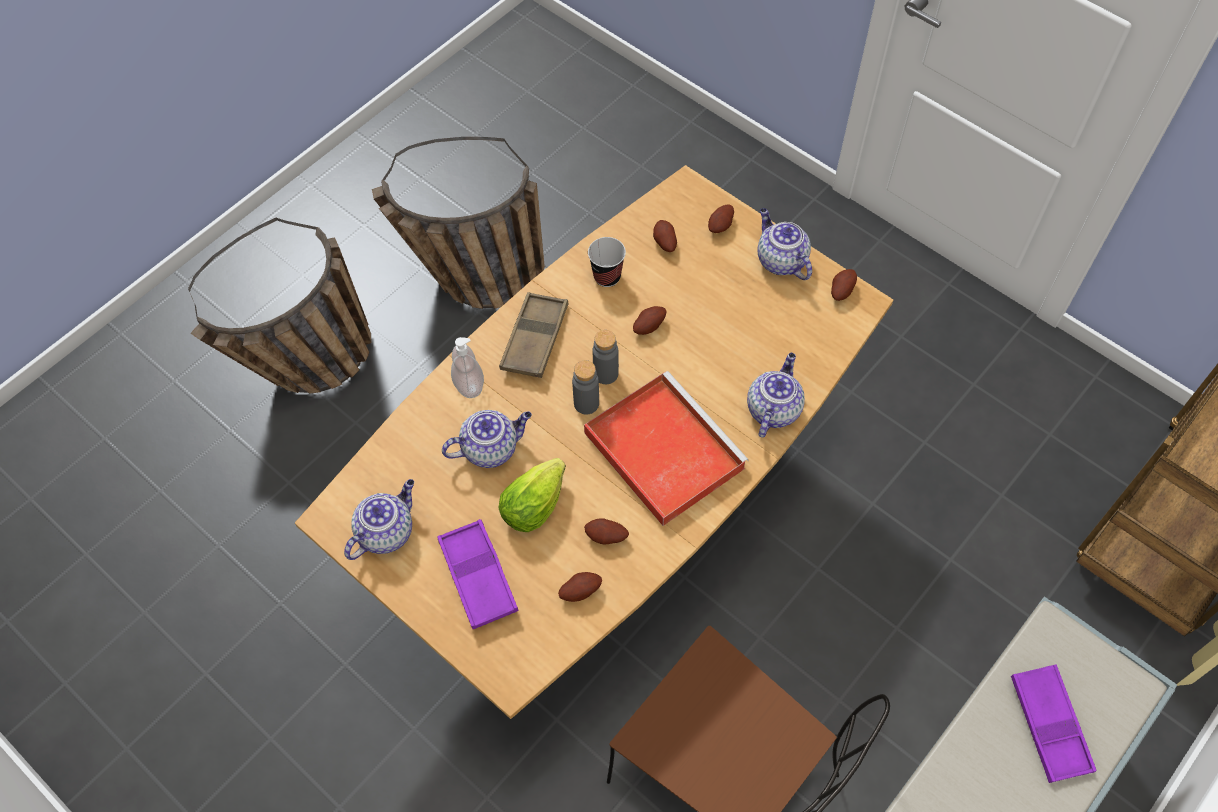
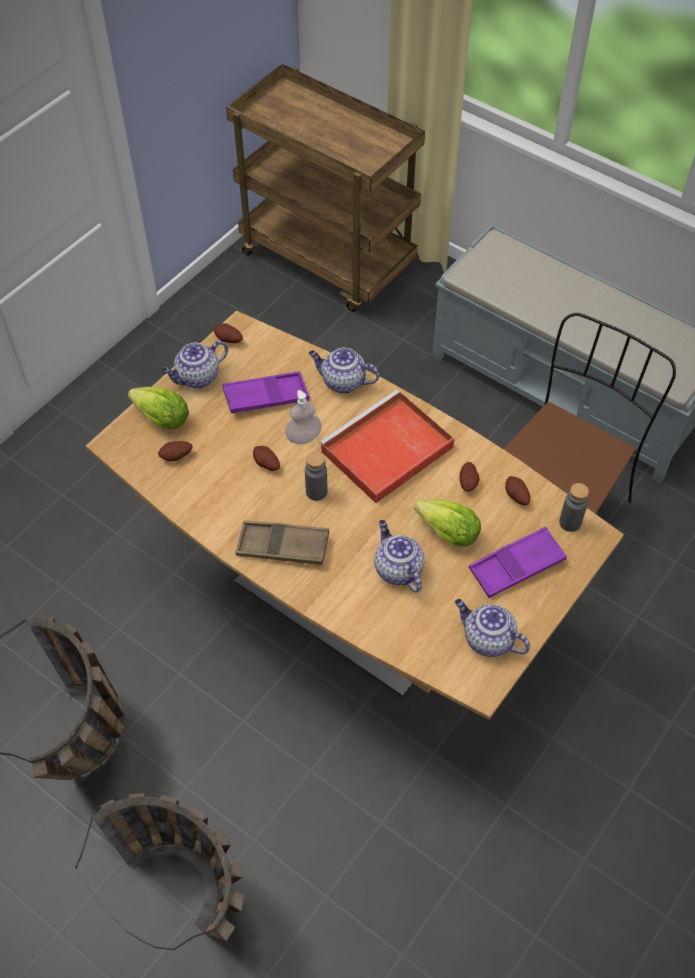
camera: 95 degrees left, 5 degrees down
soap dispenser [451,337,484,398] -> soap dispenser moved to [285,390,322,444]
grey bottle [572,360,599,414] -> grey bottle moved to [559,483,589,532]
cup [588,237,626,287] -> none
potato [708,204,734,233] -> lettuce [128,387,189,429]
purple tray [1011,664,1096,783] -> purple tray moved to [222,371,310,413]

